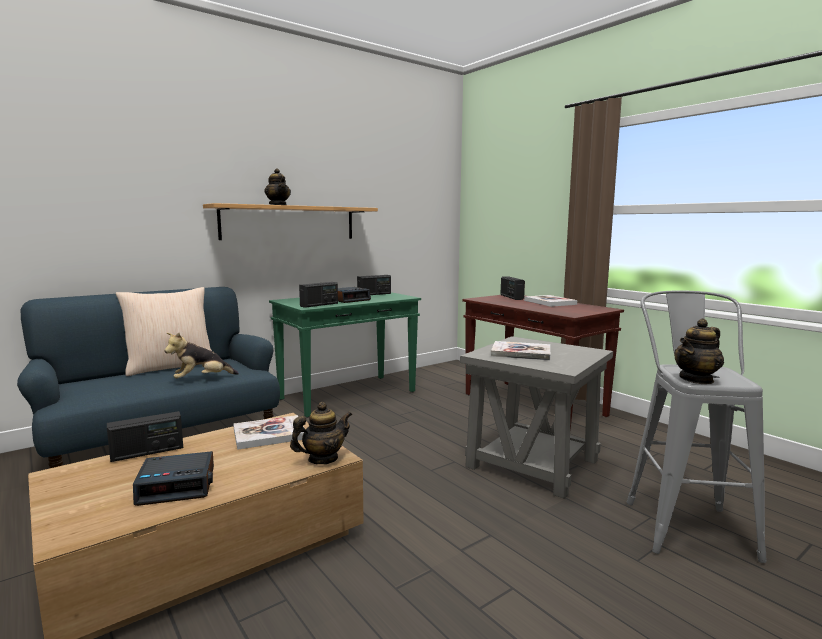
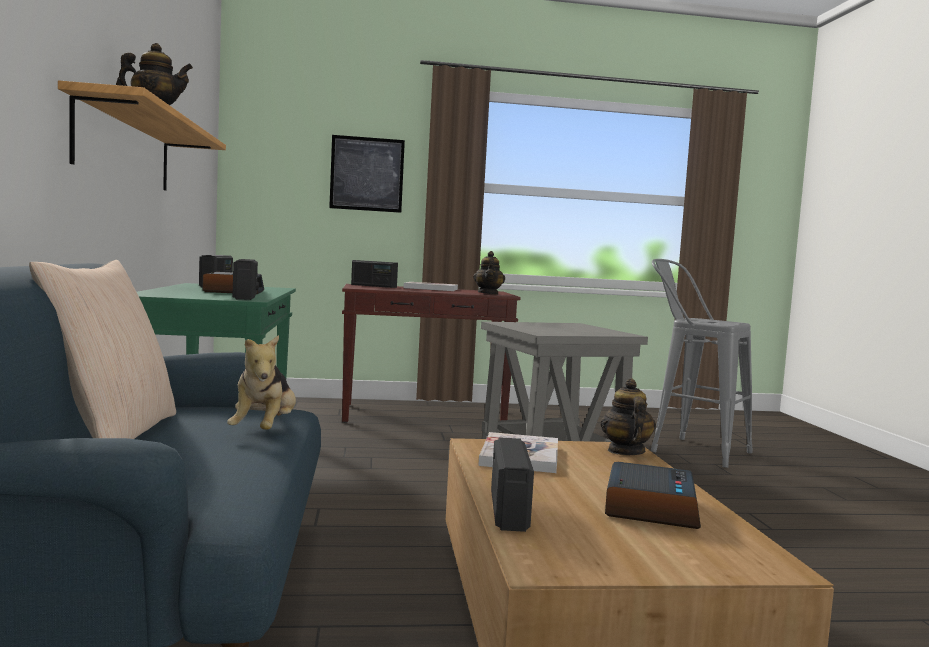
camera: 60 degrees left, 5 degrees down
book [491,341,550,361] -> none
teapot [674,319,724,384] -> teapot moved to [473,251,505,295]
none -> picture [329,135,405,213]

